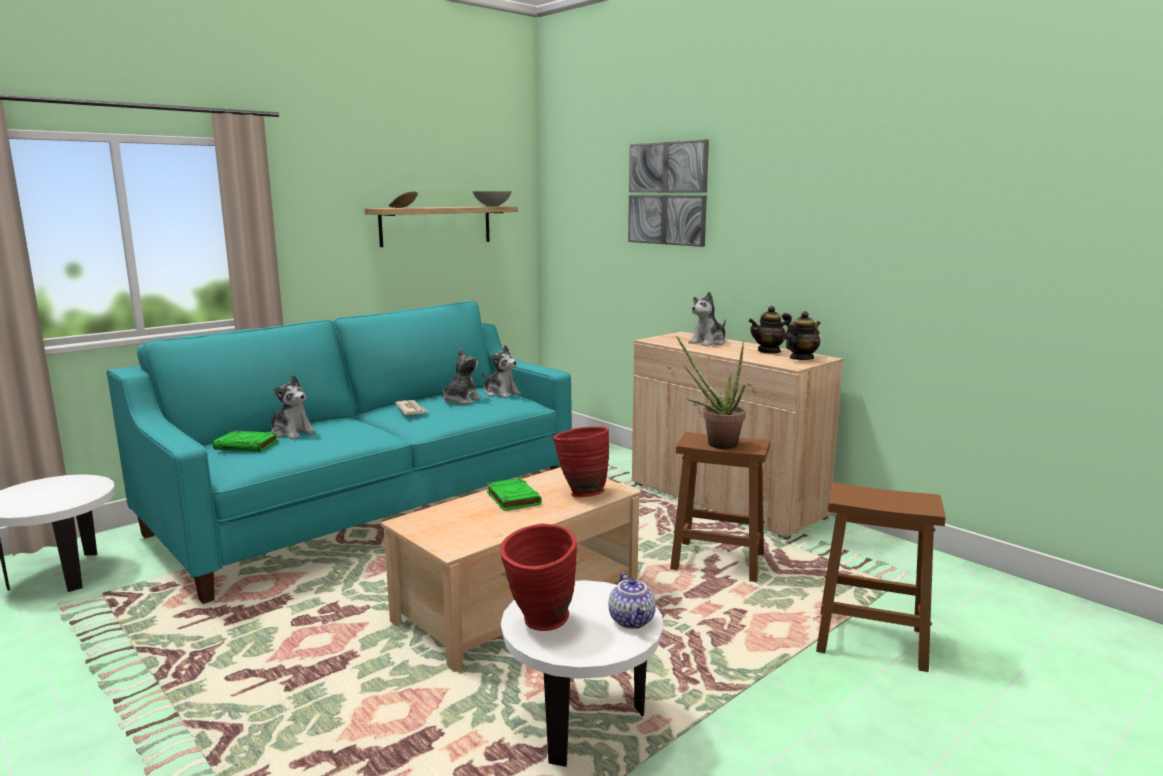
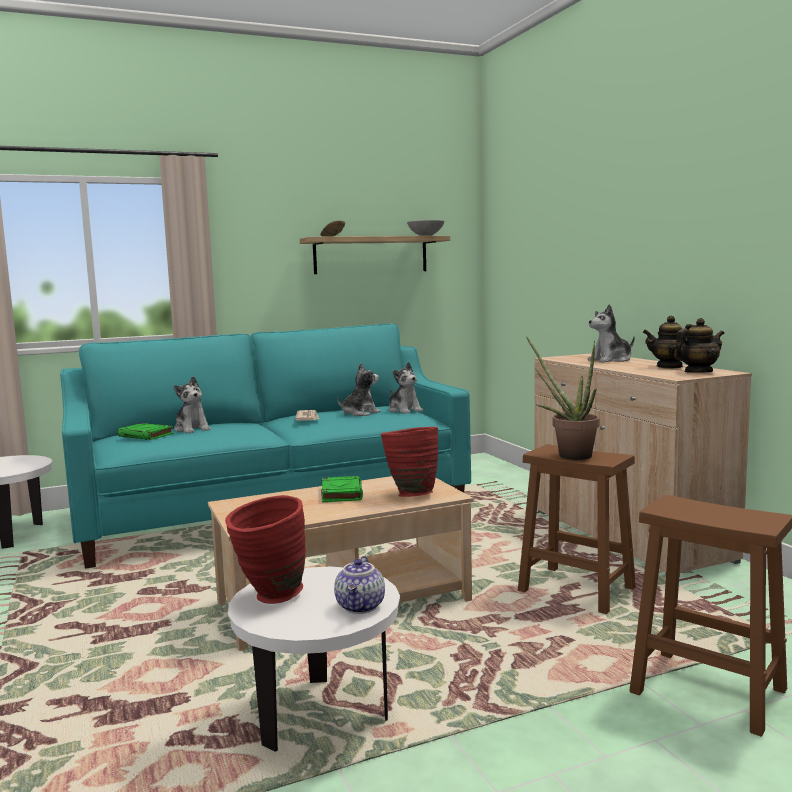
camera: 20 degrees right, 5 degrees down
picture [628,140,709,247] -> none

